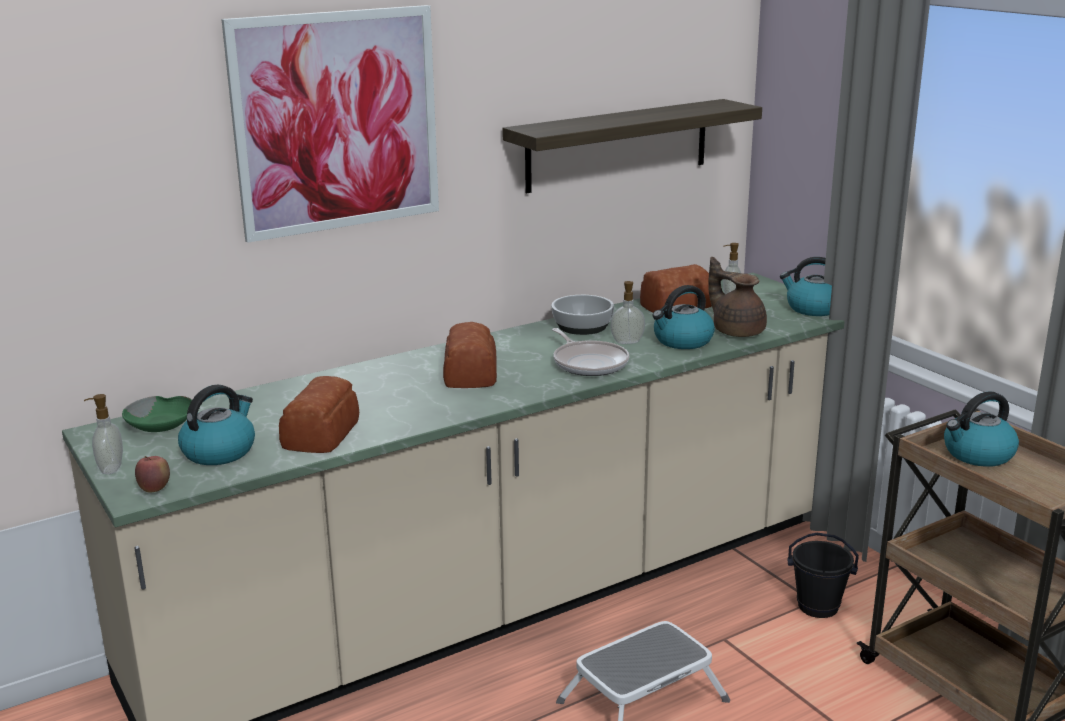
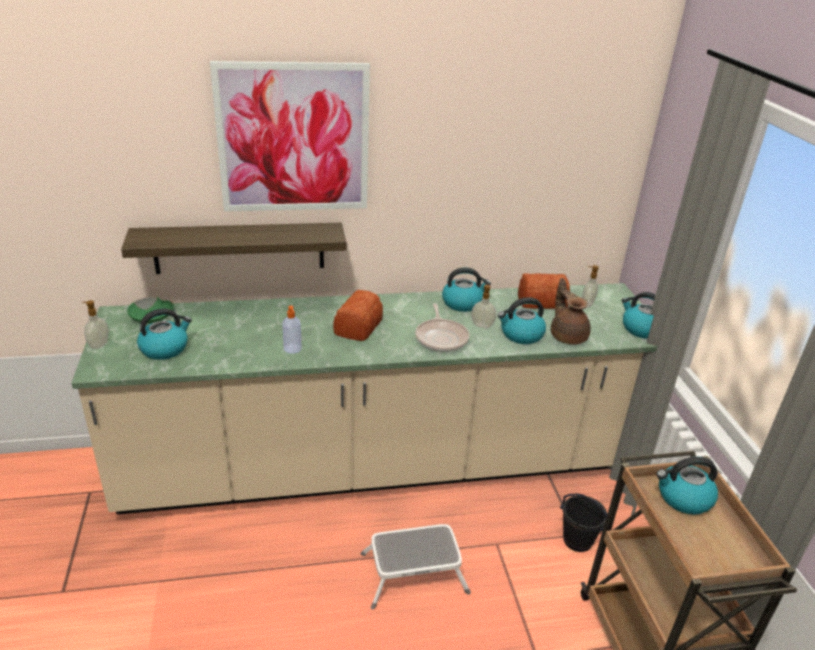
camera: 20 degrees right, 10 degrees up
apple [135,456,170,493] -> none
bread [279,376,359,453] -> none
shelf [502,99,762,193] -> shelf moved to [121,223,347,274]
bowl [551,295,614,335] -> kettle [442,267,491,312]
none -> soap dispenser [282,306,302,354]

